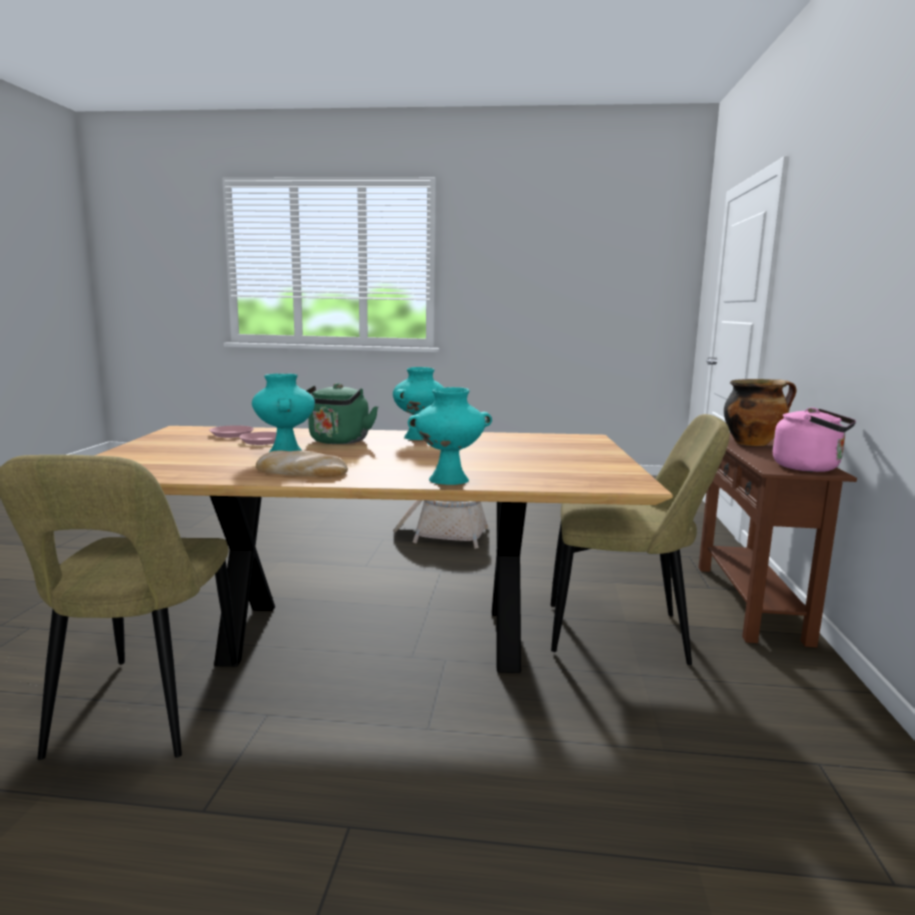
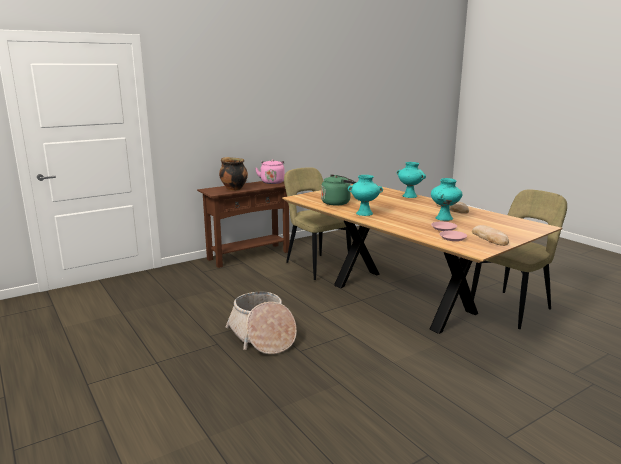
camera: 130 degrees left, 5 degrees up
green kettle [306,383,378,444] -> green kettle moved to [321,174,356,205]
none -> bread [472,225,509,246]

